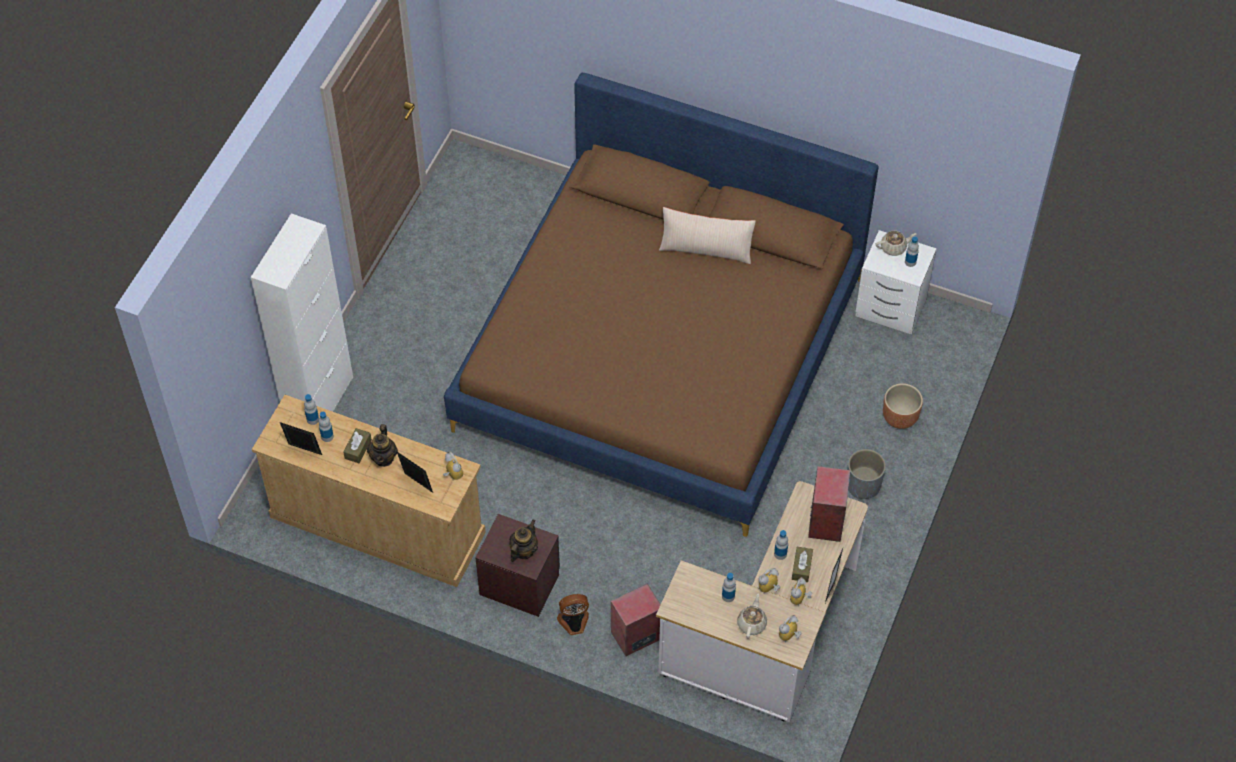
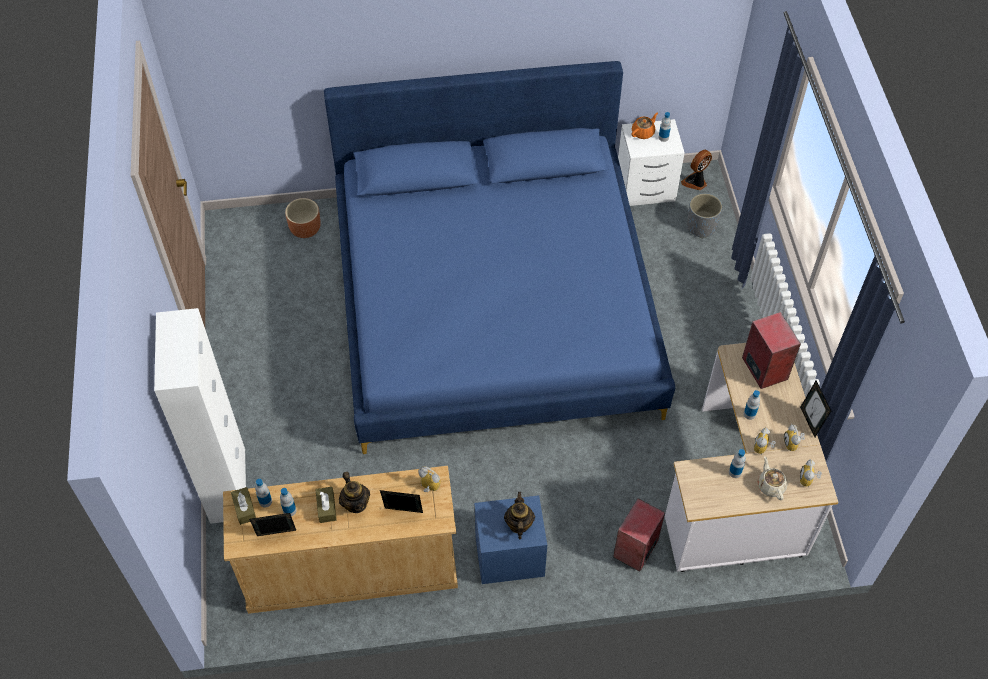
camera: 30 degrees left, 0 degrees up
brown bed [444,72,879,537] -> blue bed [324,61,675,454]
brown nightstand [476,514,560,617] -> blue nightstand [474,495,547,584]
fan [557,594,589,635] -> fan moved to [681,149,712,190]
beige pillow [659,207,756,264] -> none
brown tissue box [792,547,813,582] -> brown tissue box moved to [231,487,256,525]
grey planter [847,449,886,499] -> grey planter moved to [687,193,722,238]
beige teapot [875,231,917,256] -> orange teapot [631,112,658,139]
brown planter [883,383,923,429] -> brown planter moved to [285,198,321,238]

